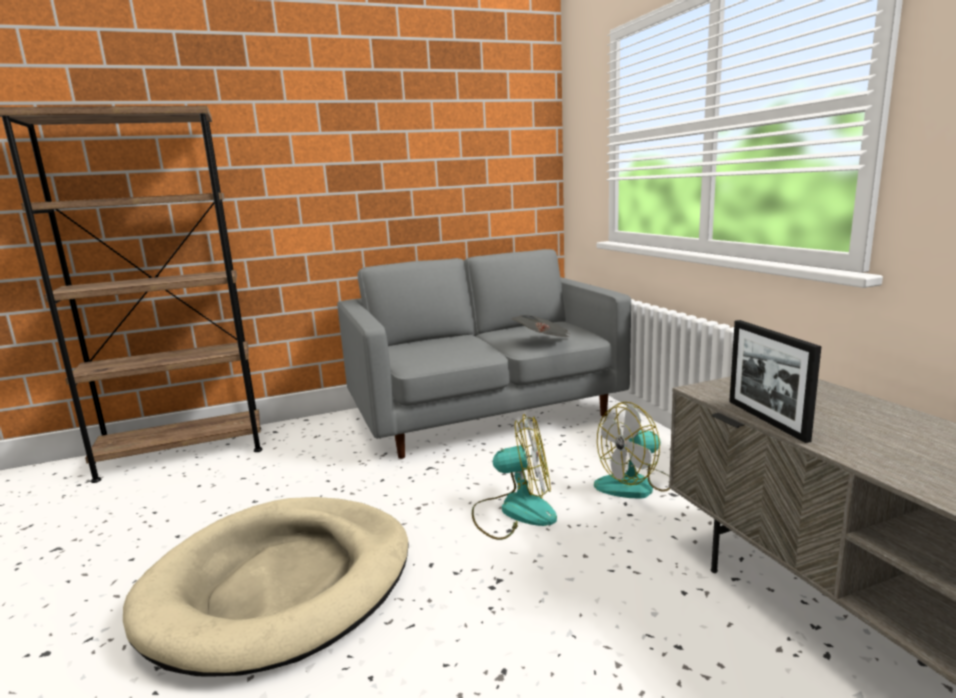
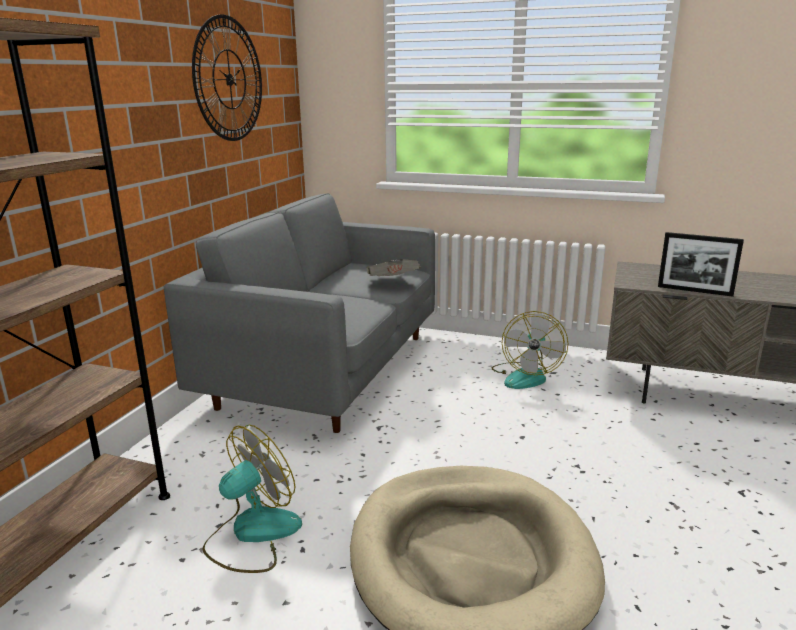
camera: 50 degrees left, 5 degrees up
fan [472,414,557,540] -> fan moved to [203,425,302,573]
none -> wall clock [192,14,262,141]

